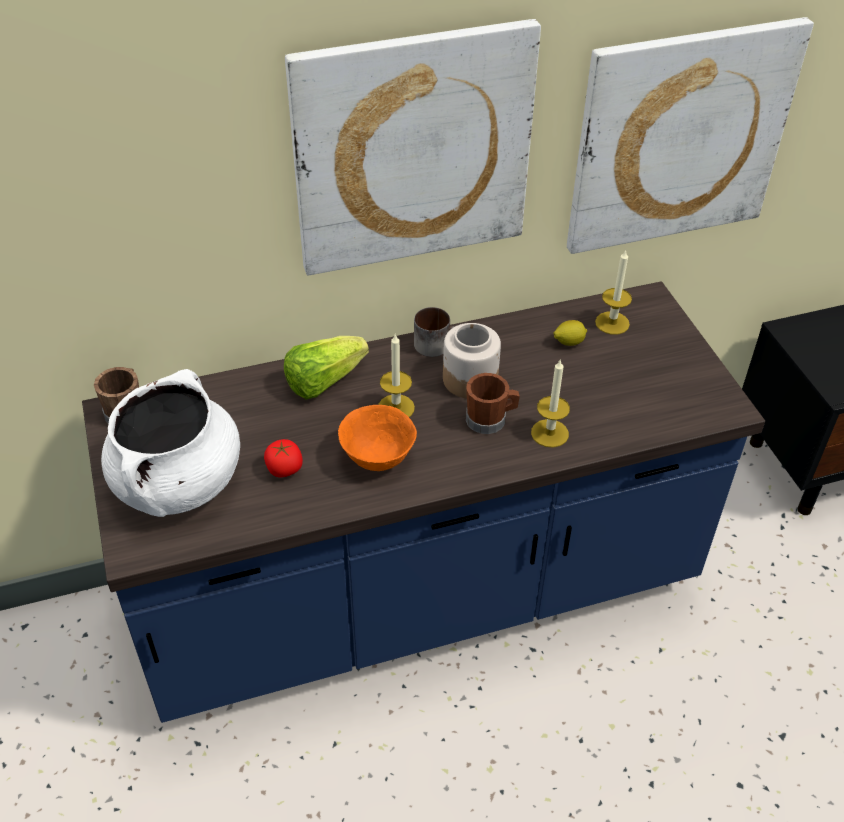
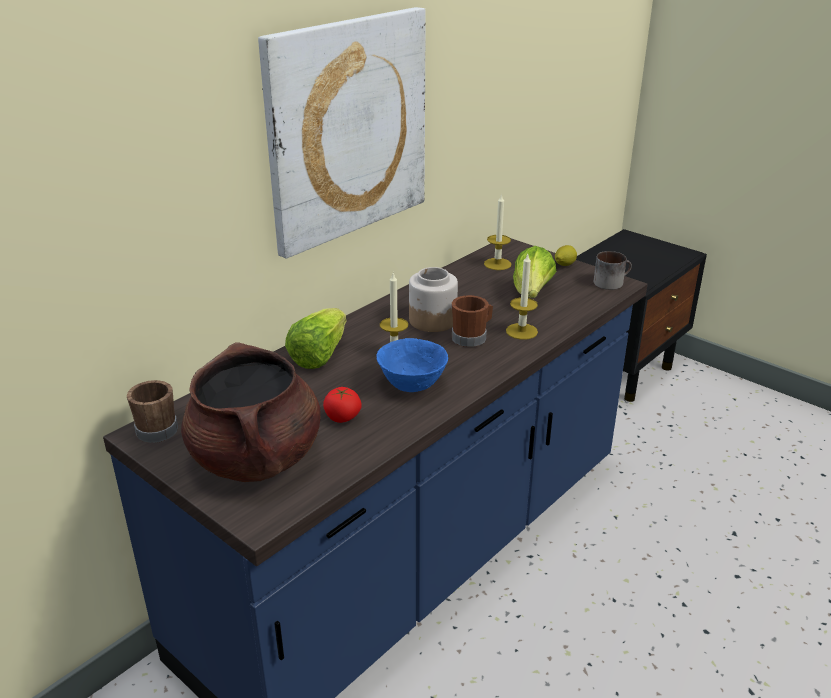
camera: 30 degrees left, 15 degrees down
white cooking pot [101,369,240,517] -> brown cooking pot [181,342,321,482]
orange bowl [338,405,417,471] -> blue bowl [376,338,448,392]
mug [414,307,454,357] -> mug moved to [594,251,632,290]
lemon [553,320,587,346] -> lemon moved to [555,245,577,266]
picture [567,17,814,254] -> none
none -> lettuce [513,246,556,298]

